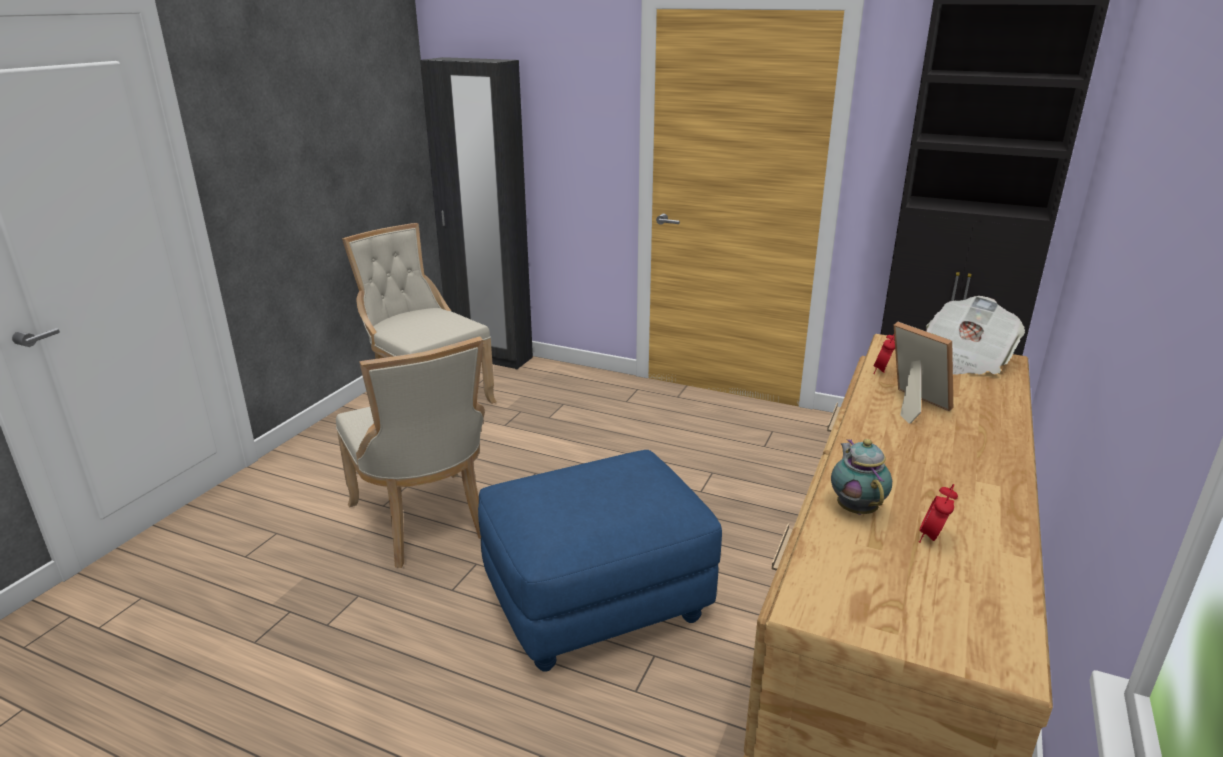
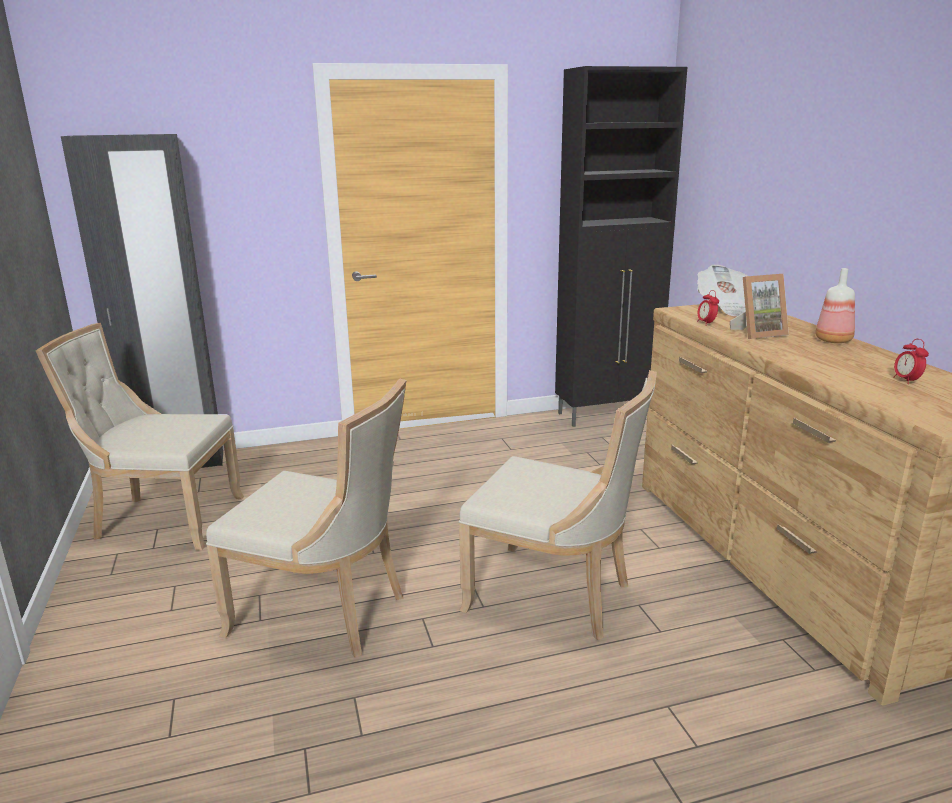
camera: 40 degrees left, 5 degrees down
blue ottoman [478,450,722,672] -> beige chair [459,370,657,640]
teapot [831,439,892,515] -> none
picture frame [894,322,953,424] -> picture frame turned 150 degrees clockwise [730,274,789,339]
none -> bottle [815,268,855,343]

